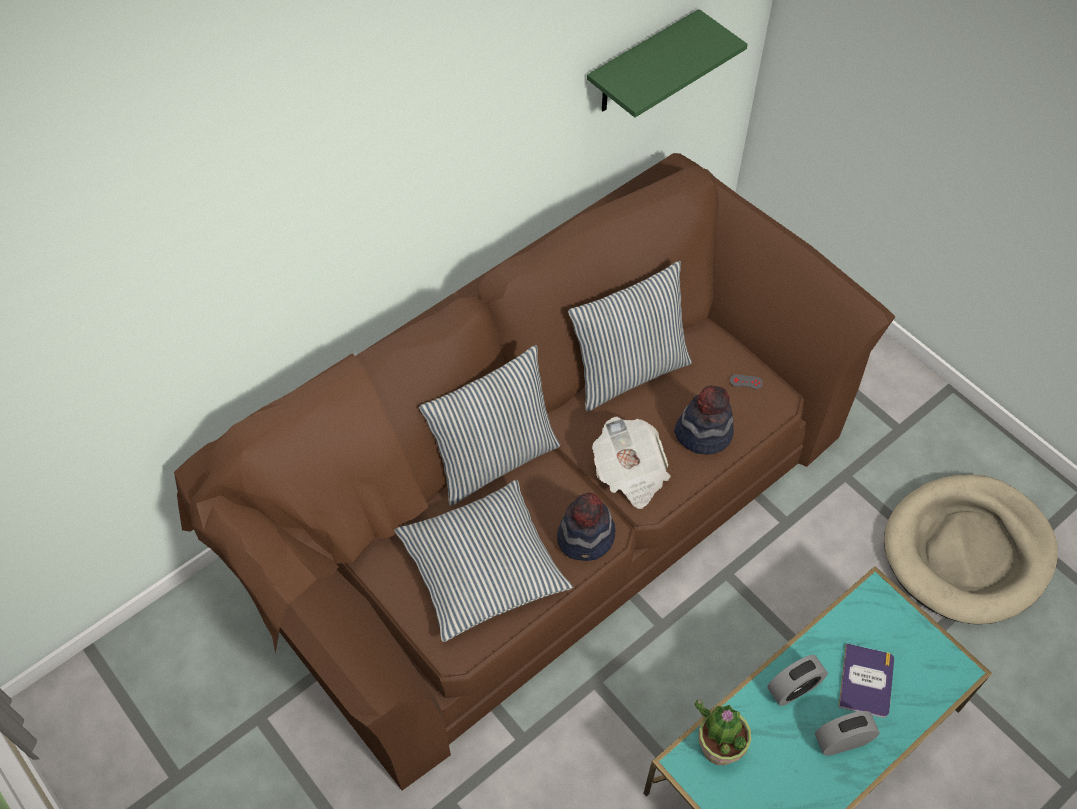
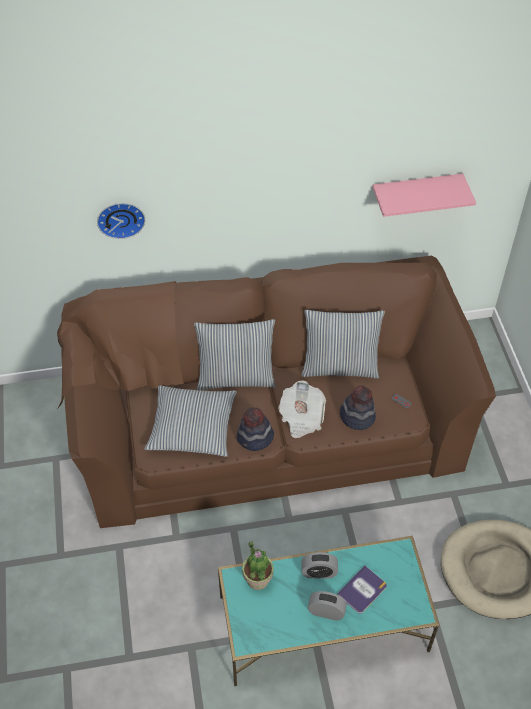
camera: 30 degrees right, 5 degrees down
green shelf [587,9,748,118] -> pink shelf [372,174,476,217]
none -> wall clock [97,203,146,239]

